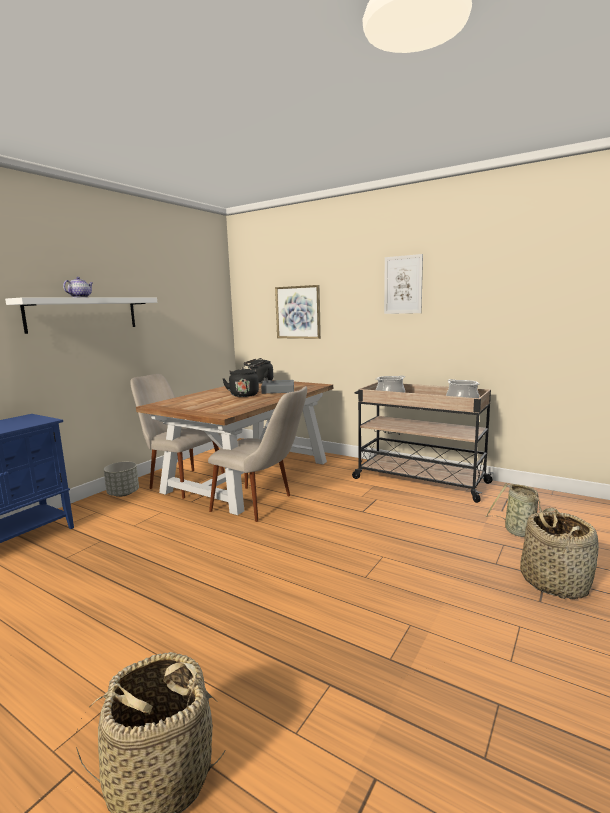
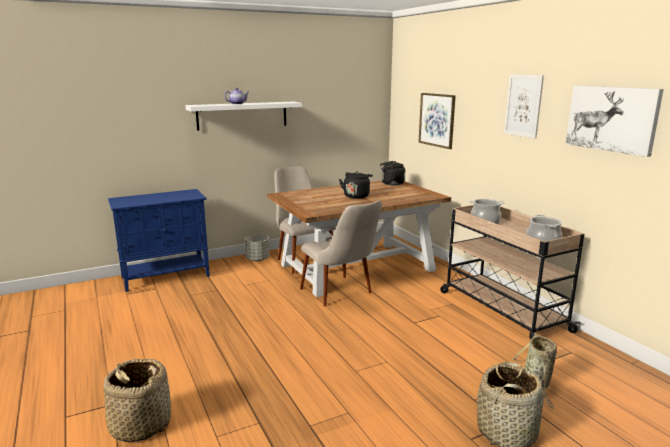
camera: 30 degrees right, 5 degrees up
grey tray [261,380,294,394] -> none
none -> picture [566,86,664,157]

